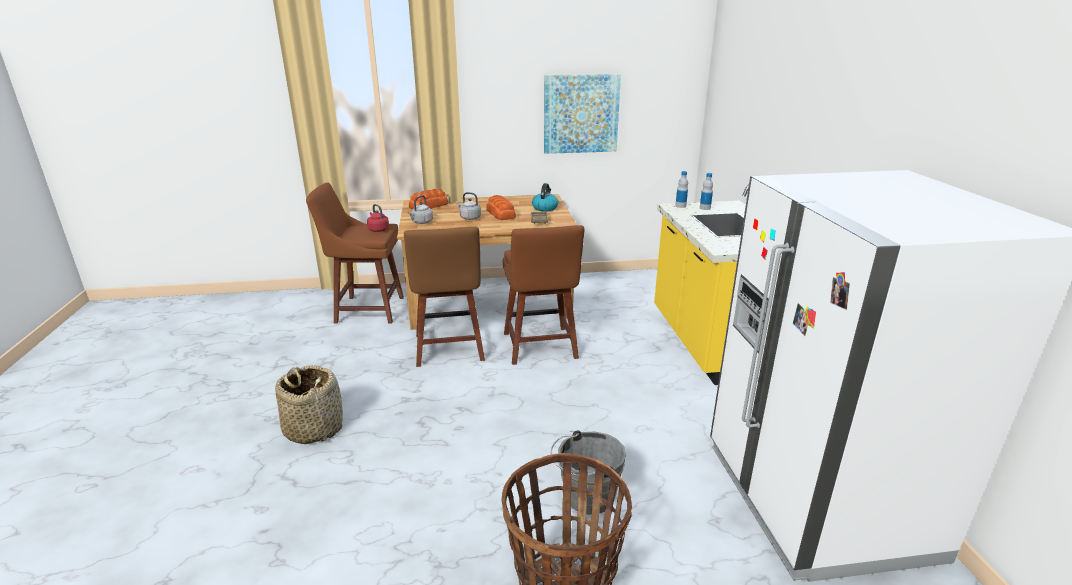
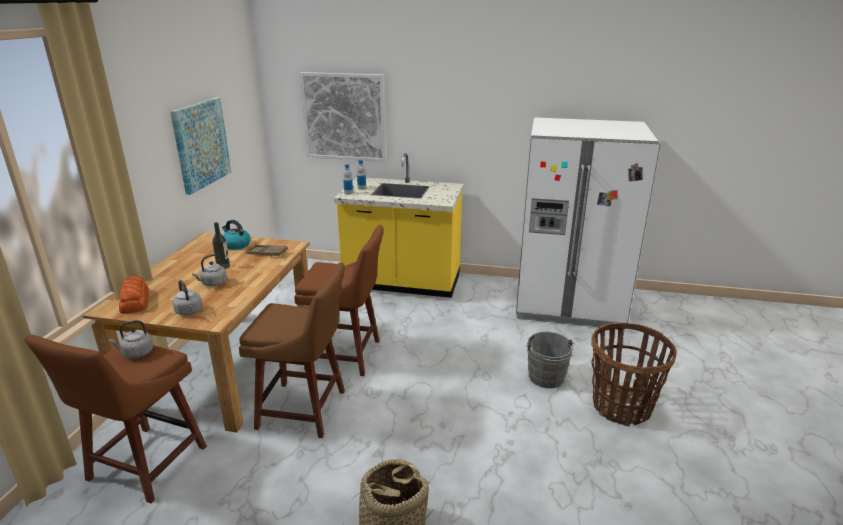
camera: 70 degrees left, 0 degrees up
red kettle [367,204,389,232] -> grey kettle [109,320,153,358]
bread [486,195,516,220] -> bottle [212,222,230,269]
none -> picture [300,72,386,162]

